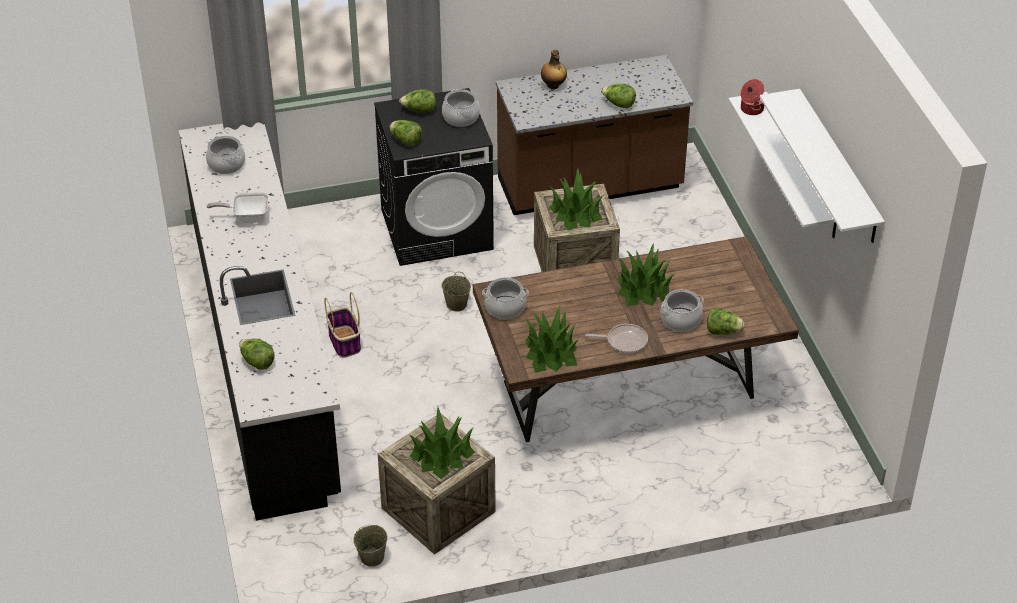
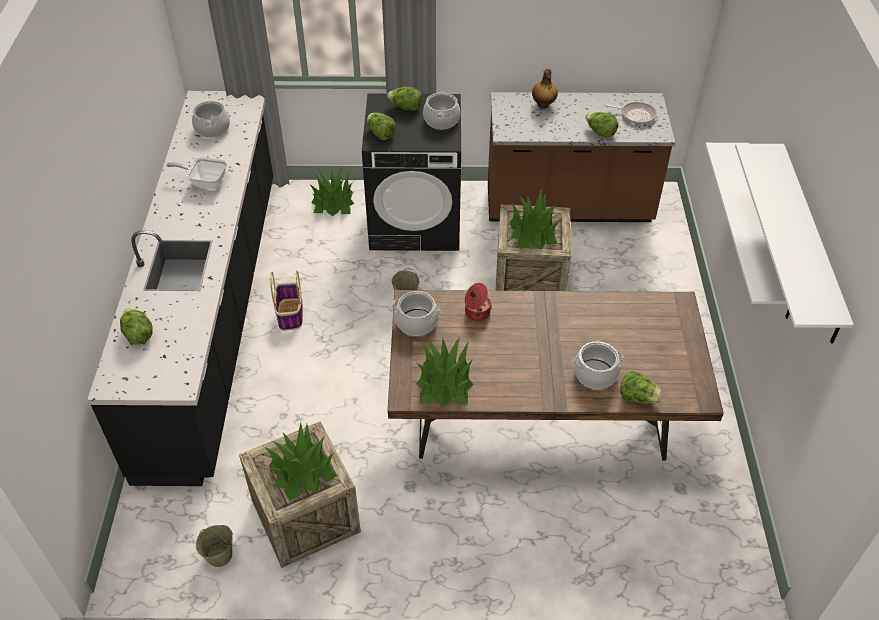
camera: 15 degrees right, 5 degrees up
frying pan [585,324,648,354] -> frying pan moved to [604,102,657,124]
potted plant [617,242,674,306] -> potted plant moved to [309,166,354,216]
cooking pot [741,79,764,115] -> cooking pot moved to [465,283,492,321]

